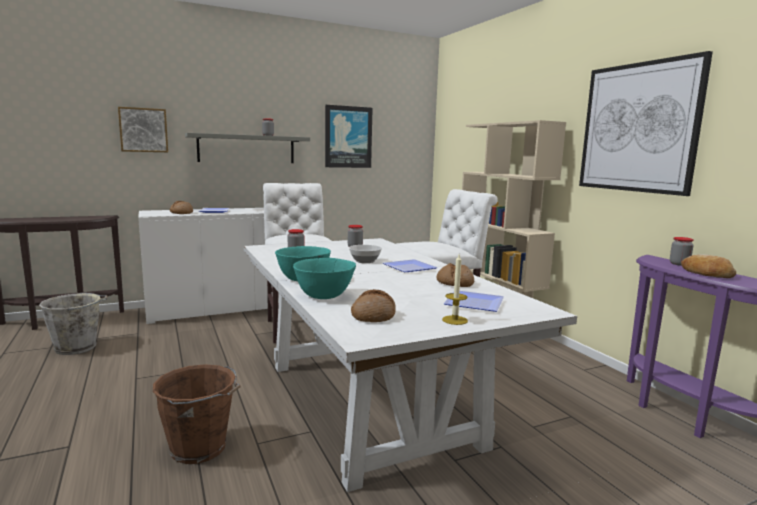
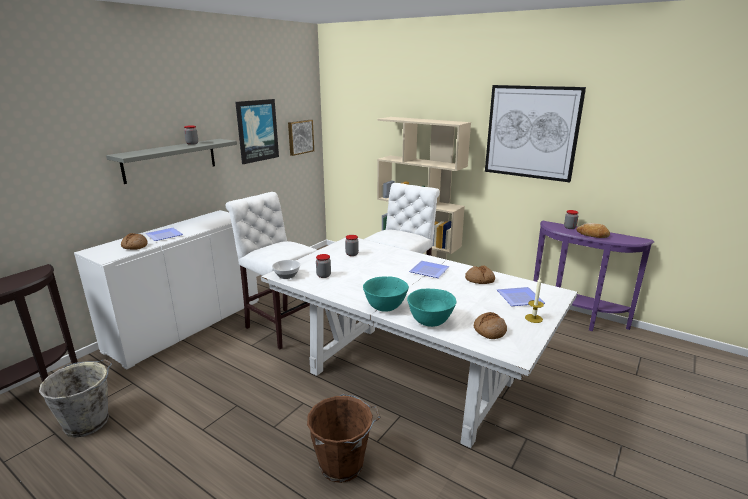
camera: 30 degrees left, 10 degrees up
picture [118,107,168,152] -> picture moved to [288,120,314,156]
bowl [349,245,382,263] -> bowl moved to [272,260,300,279]

